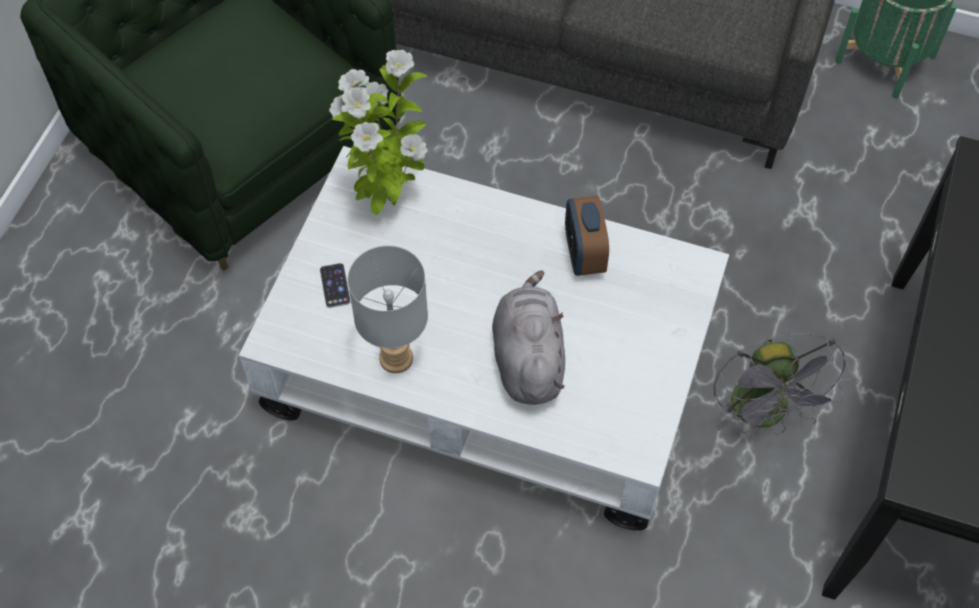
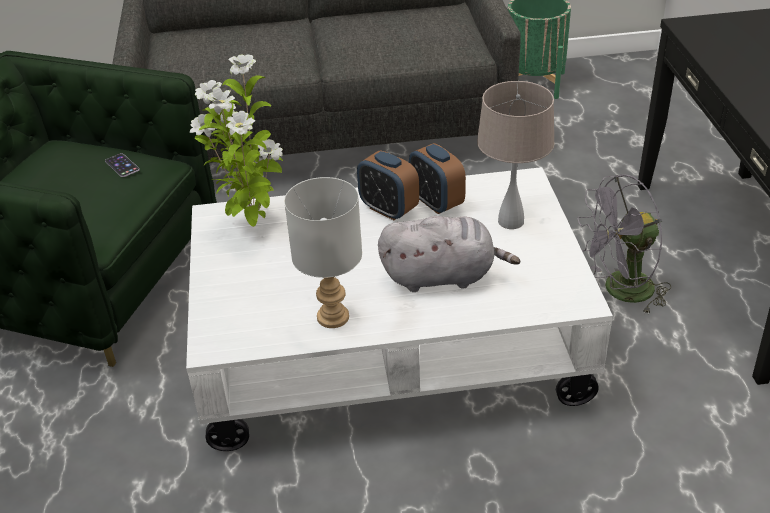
camera: 25 degrees left, 20 degrees down
phone [320,263,351,308] -> phone moved to [105,153,140,177]
grey plush toy [492,271,565,405] -> grey plush toy turned 120 degrees clockwise [378,216,520,292]
grey fan [713,333,852,435] -> grey fan turned 105 degrees clockwise [577,174,671,315]
none -> alarm clock [357,150,419,220]
none -> beige table lamp [477,81,555,229]

